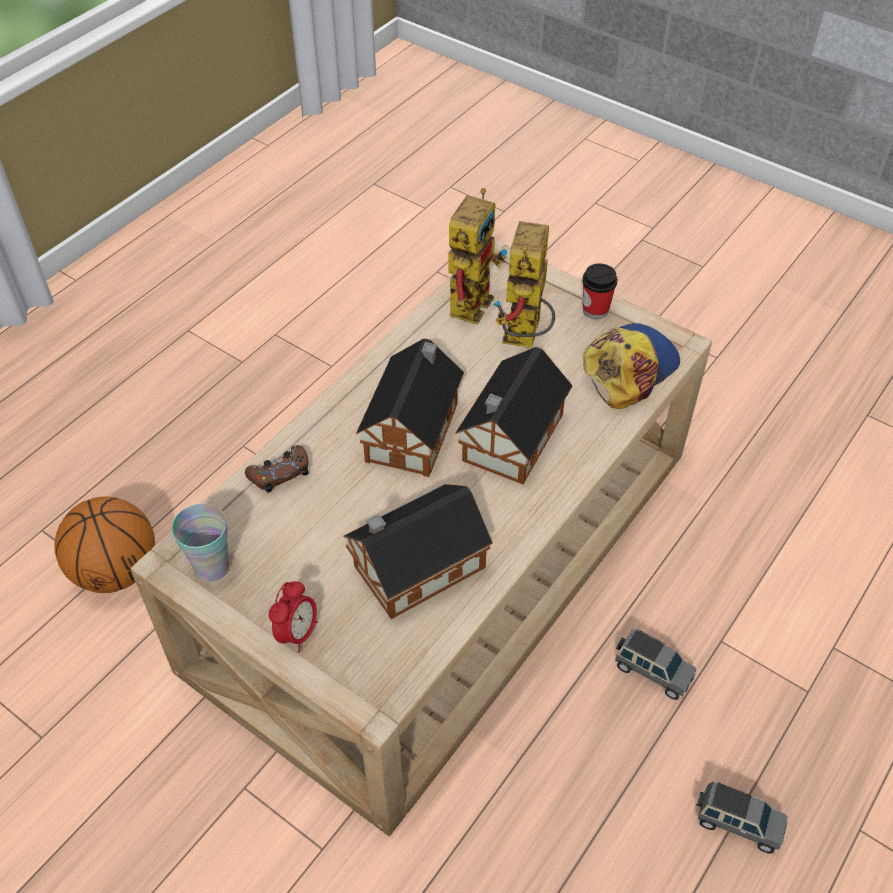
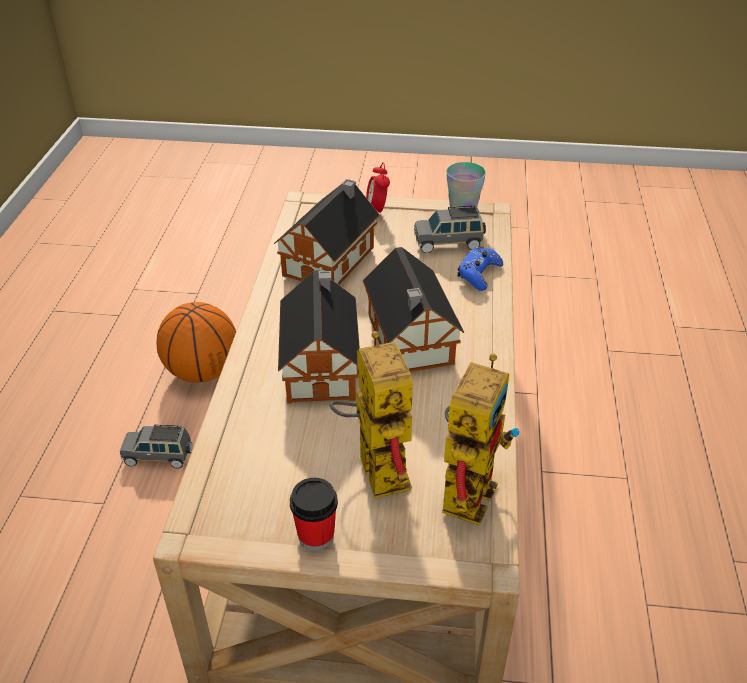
camera: 150 degrees right, 10 degrees down
basketball [55,496,155,593] -> basketball moved to [157,302,236,383]
brown game controller [245,445,309,493] -> blue game controller [457,246,503,291]
toy robot [449,188,508,324] -> toy robot turned 150 degrees counterclockwise [442,353,519,525]
cap [583,323,680,409] -> none
grey toy car [696,782,788,853] -> grey toy car moved to [414,205,486,253]

